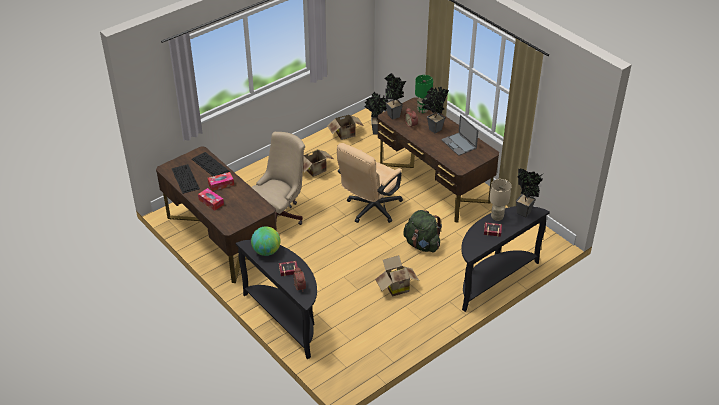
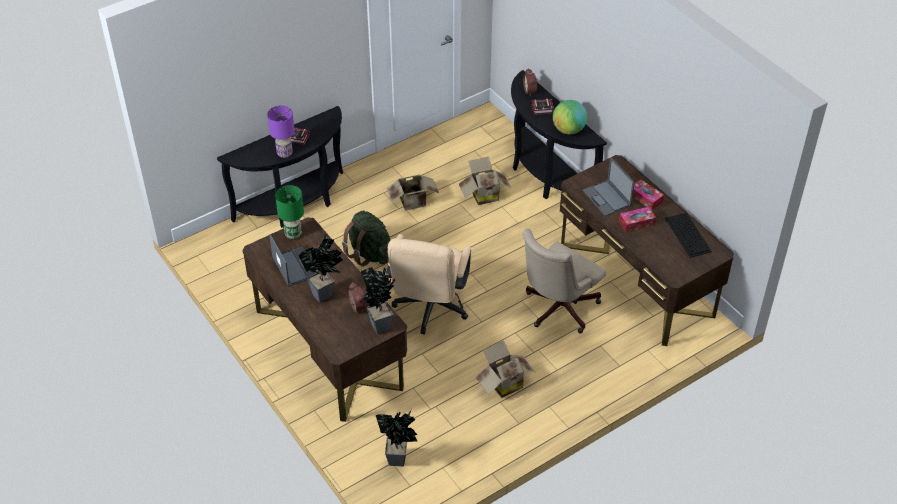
camera: 175 degrees left, 5 degrees up
keyboard [192,152,229,176] -> none
cardboard box [327,115,364,140] -> cardboard box moved to [459,157,511,205]
beige office chair [337,143,403,223] -> beige office chair turned 150 degrees clockwise [385,234,471,335]
green table lamp [415,75,433,113] -> green table lamp moved to [275,185,304,239]
beige table lamp [490,179,512,221] -> purple table lamp [267,105,295,158]
potted plant [516,169,543,217] -> none
none -> laptop [582,157,635,216]

